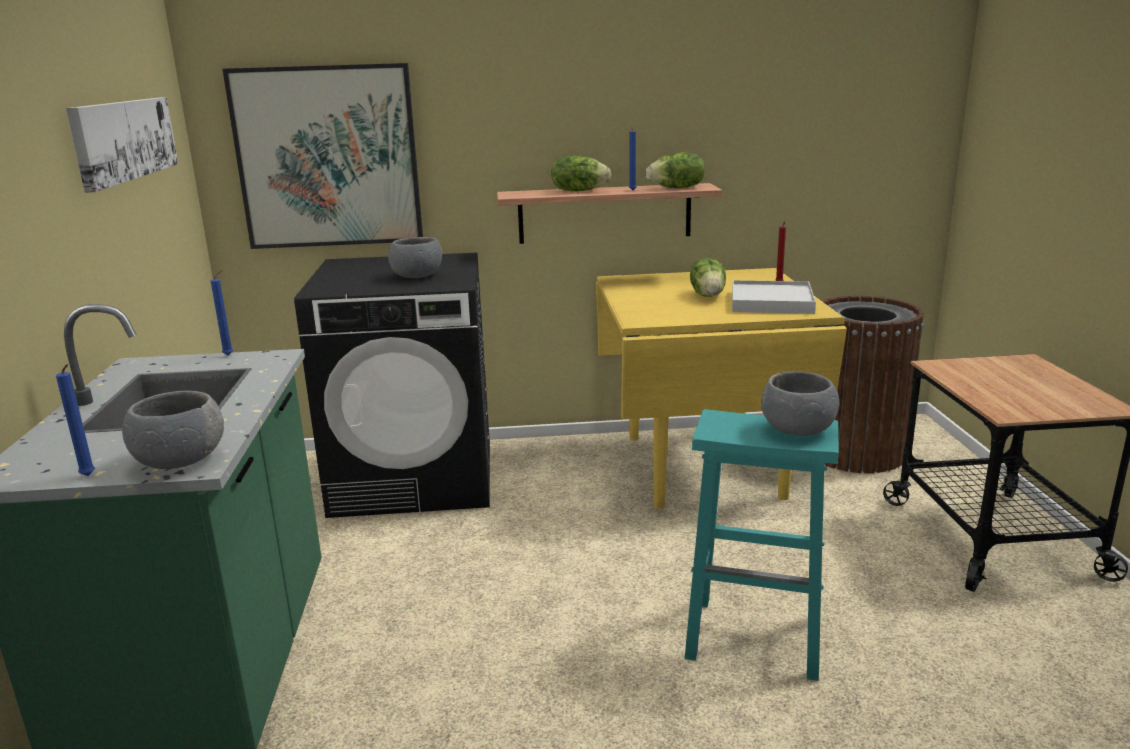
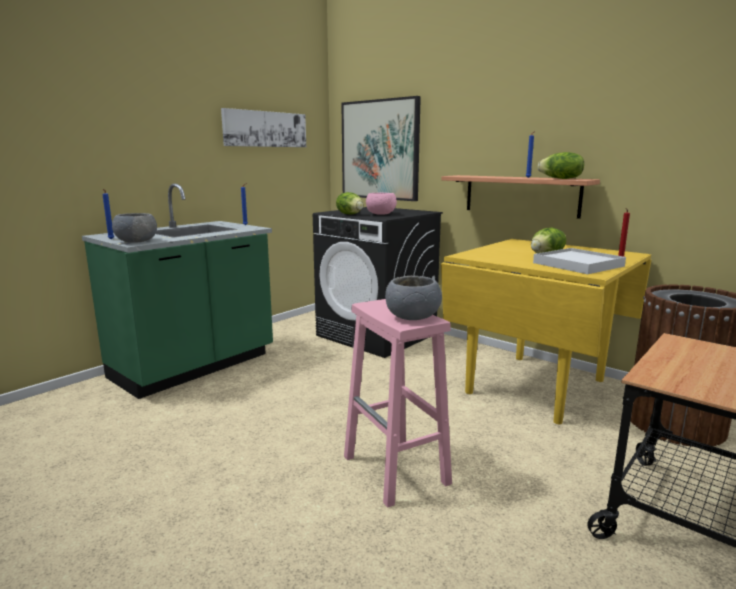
camera: 45 degrees right, 5 degrees down
grey bowl [388,237,442,278] -> pink bowl [366,193,397,215]
lettuce [551,156,611,191] -> lettuce moved to [336,192,363,214]
turquoise stool [685,409,839,681] -> pink stool [344,299,452,508]

